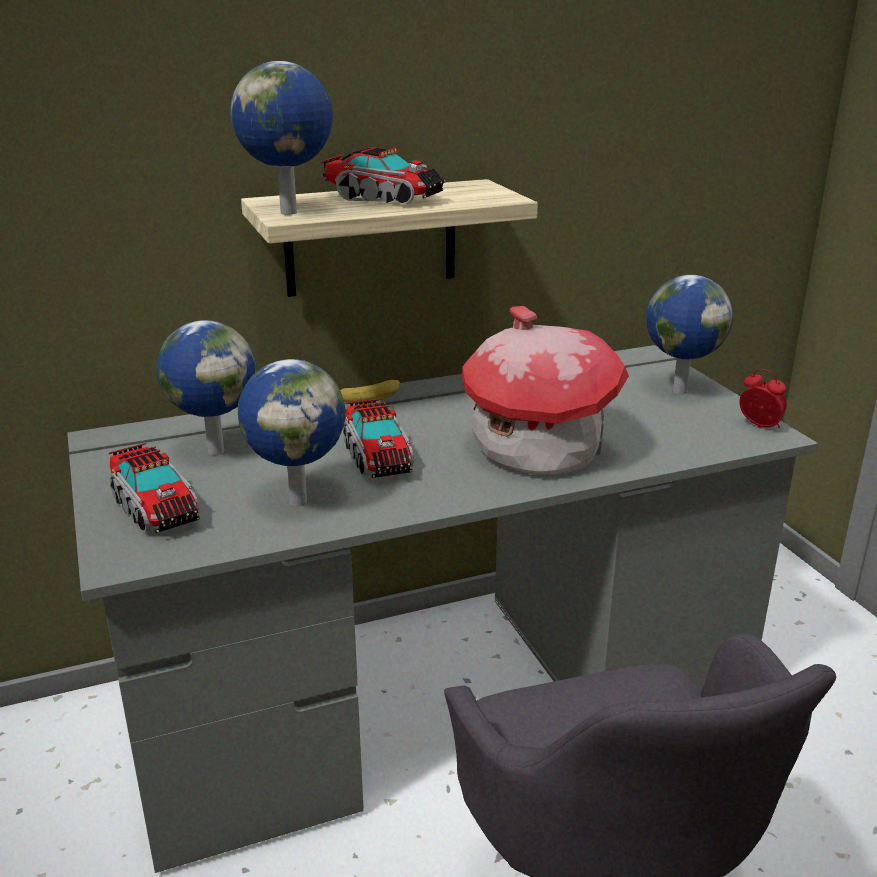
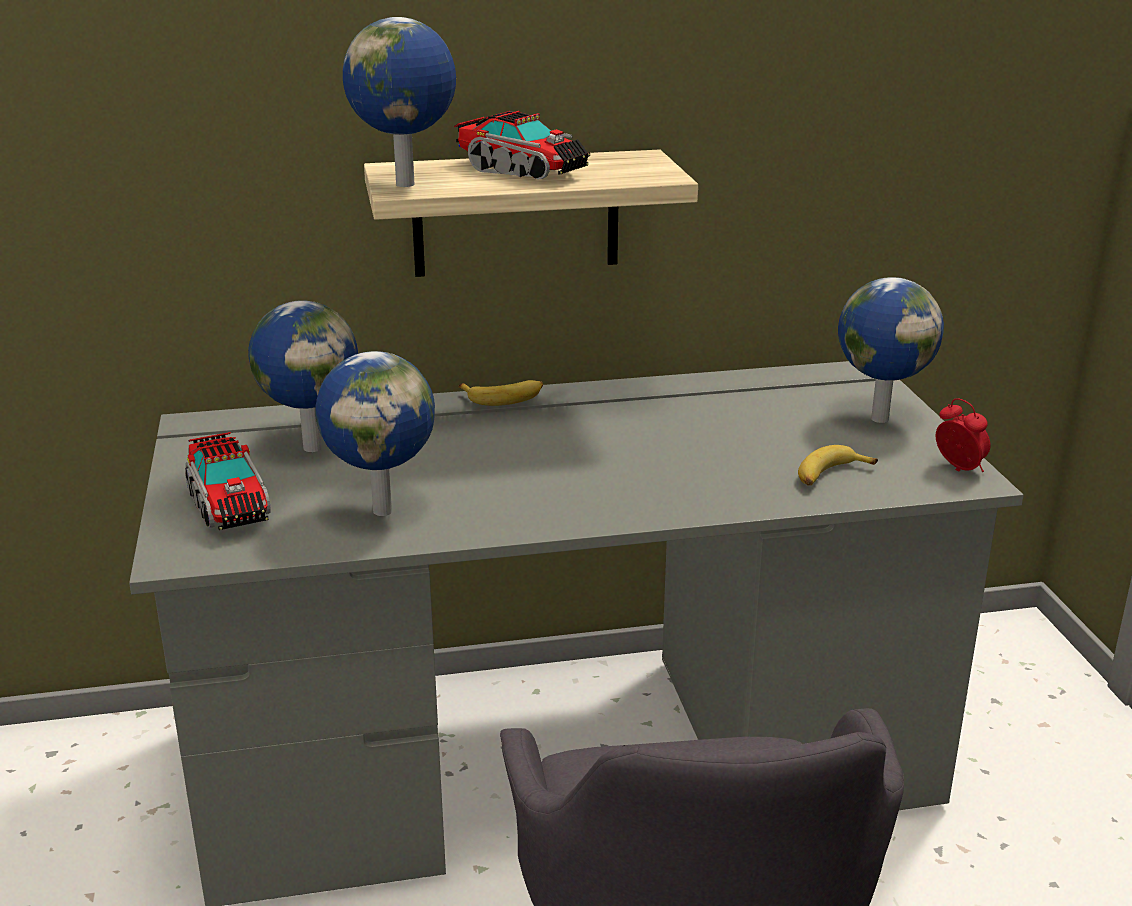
camera: 10 degrees right, 0 degrees up
toy truck [343,399,414,478] -> none
toy house [462,306,629,475] -> none
none -> banana [798,445,878,486]

